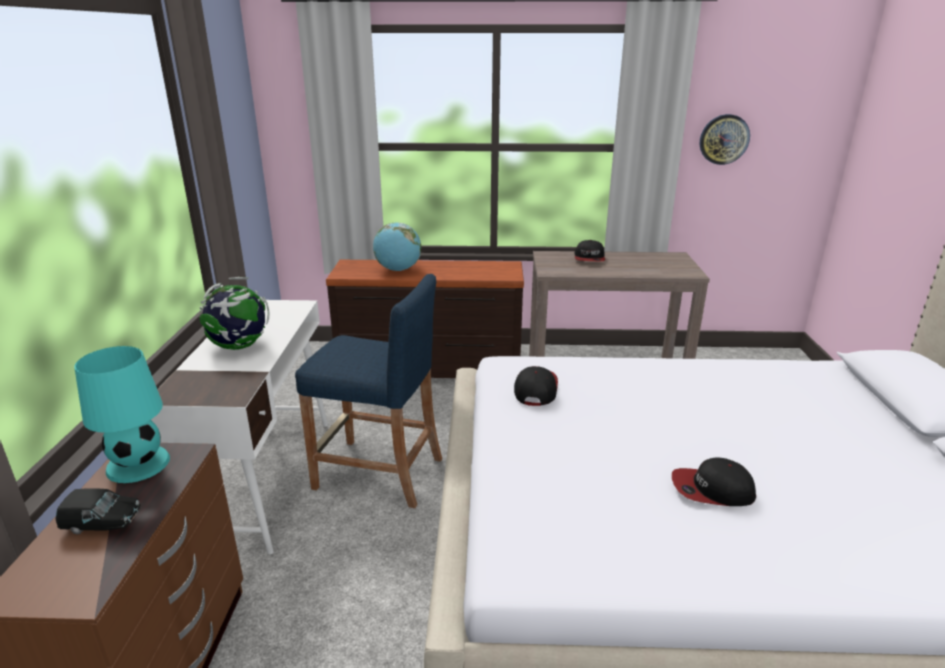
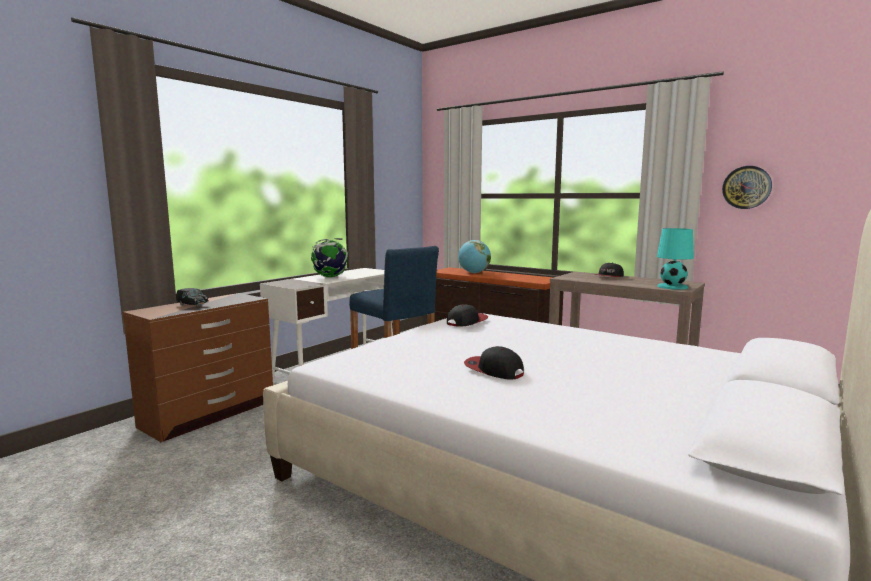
camera: 35 degrees right, 15 degrees down
turquoise table lamp [74,346,170,483] -> turquoise table lamp moved to [657,228,694,290]

